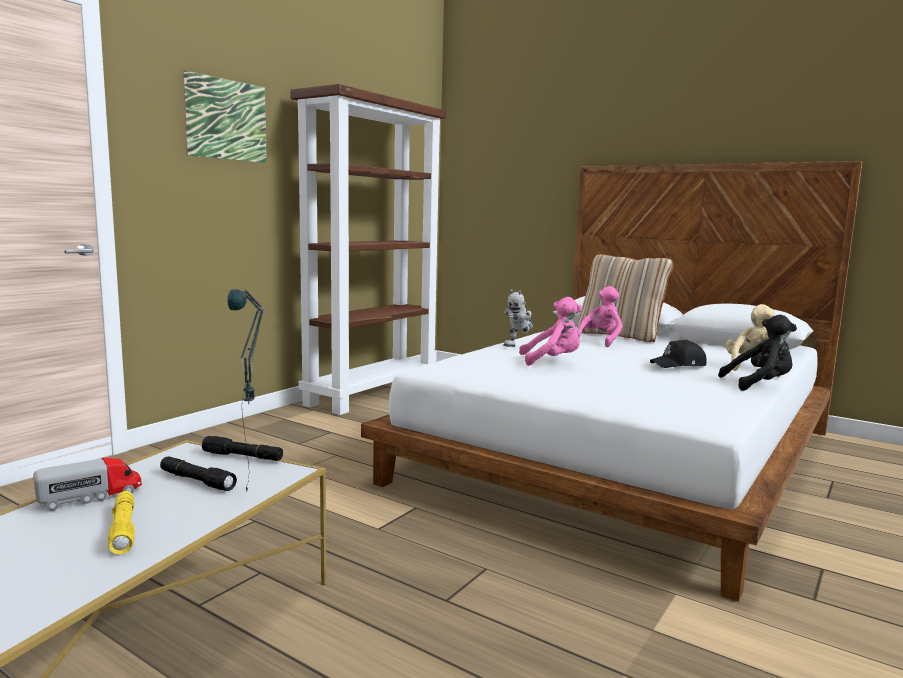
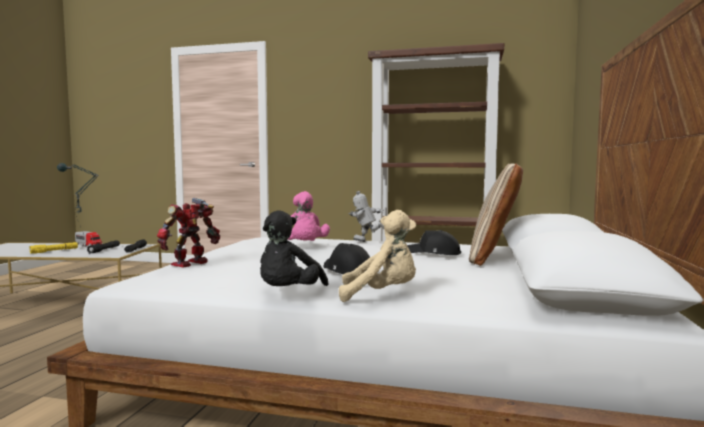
camera: 70 degrees right, 5 degrees down
picture [182,70,267,163] -> none
pink plush toy [577,286,623,347] -> black cap [407,230,461,255]
black plush toy [718,315,797,391] -> black plush toy turned 45 degrees clockwise [260,210,329,286]
none -> toy robot [157,198,220,268]

